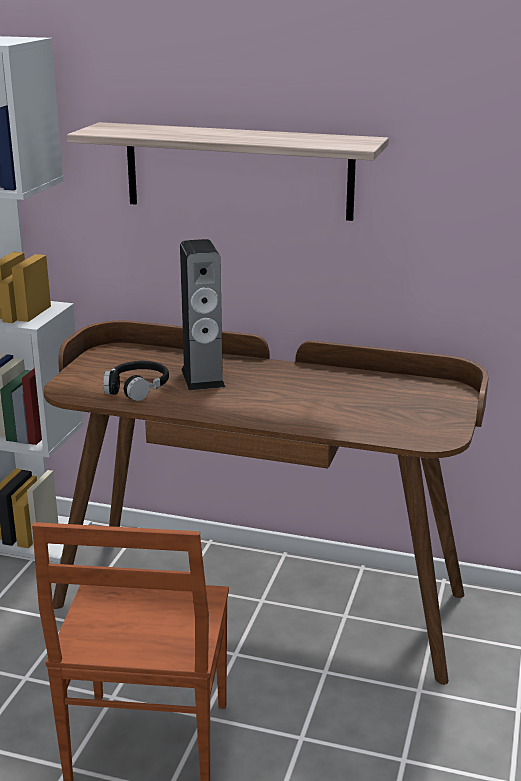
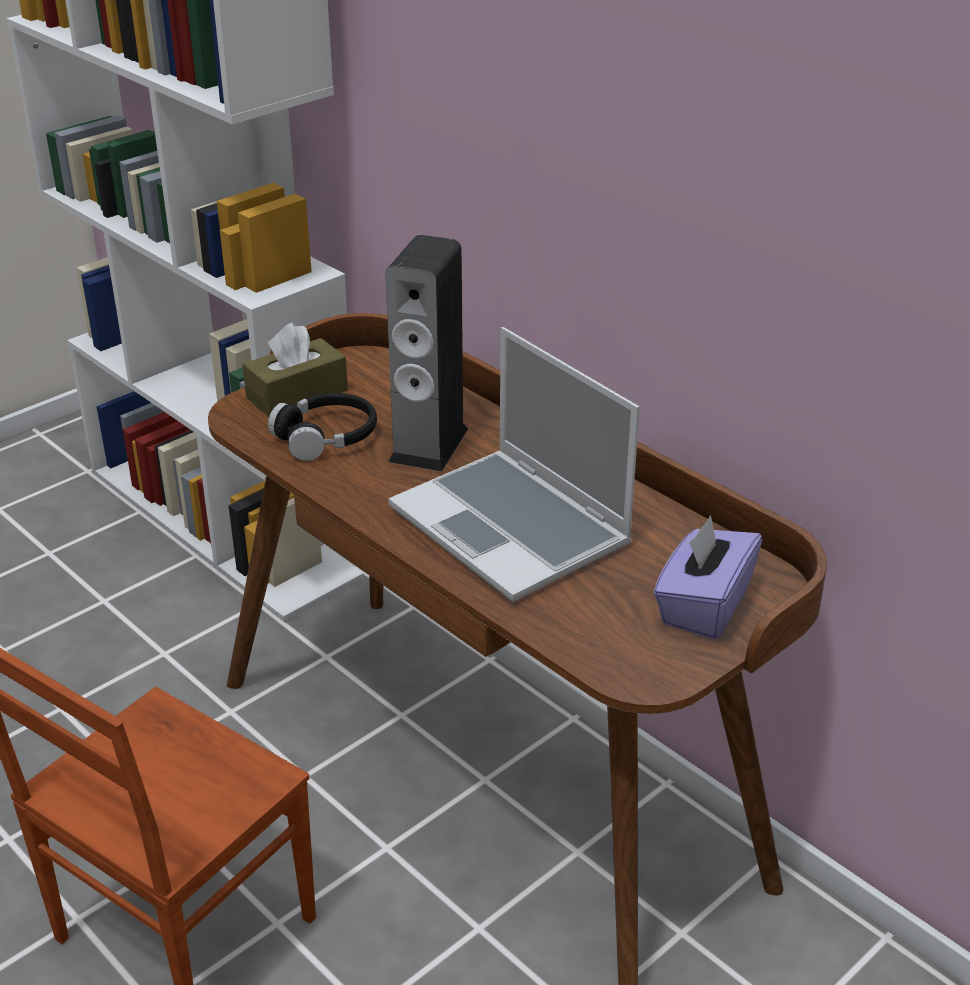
camera: 30 degrees right, 10 degrees up
shelf [67,122,389,221] -> none
none -> brown tissue box [242,323,348,417]
none -> laptop [388,327,640,602]
none -> purple tissue box [654,515,762,639]

